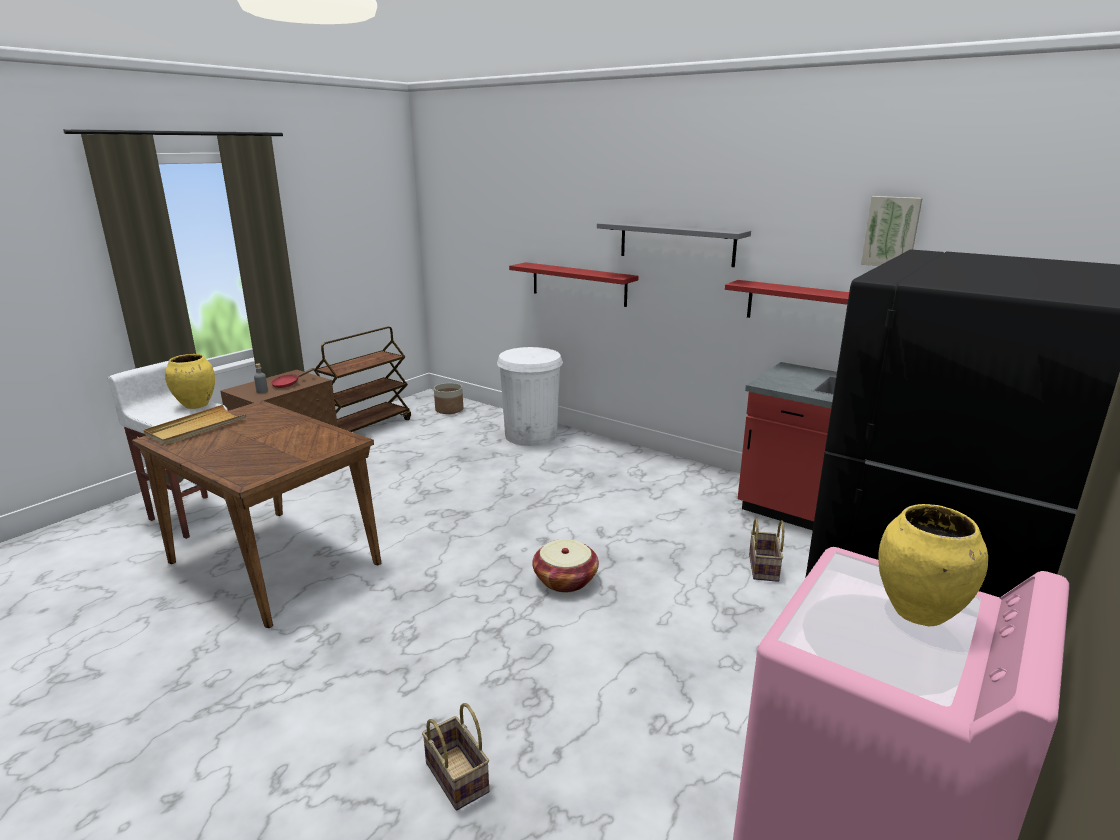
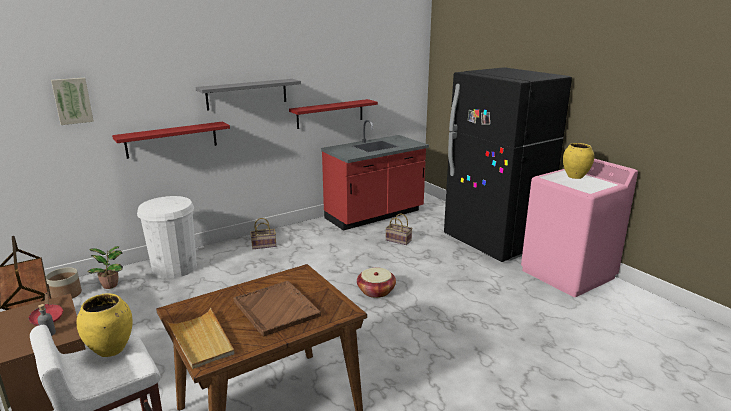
camera: 70 degrees left, 0 degrees up
basket [422,703,489,811] -> basket moved to [250,218,276,249]
picture [861,196,923,266] -> picture moved to [51,78,94,125]
none -> potted plant [88,246,123,289]
none -> brown tray [233,281,321,336]

